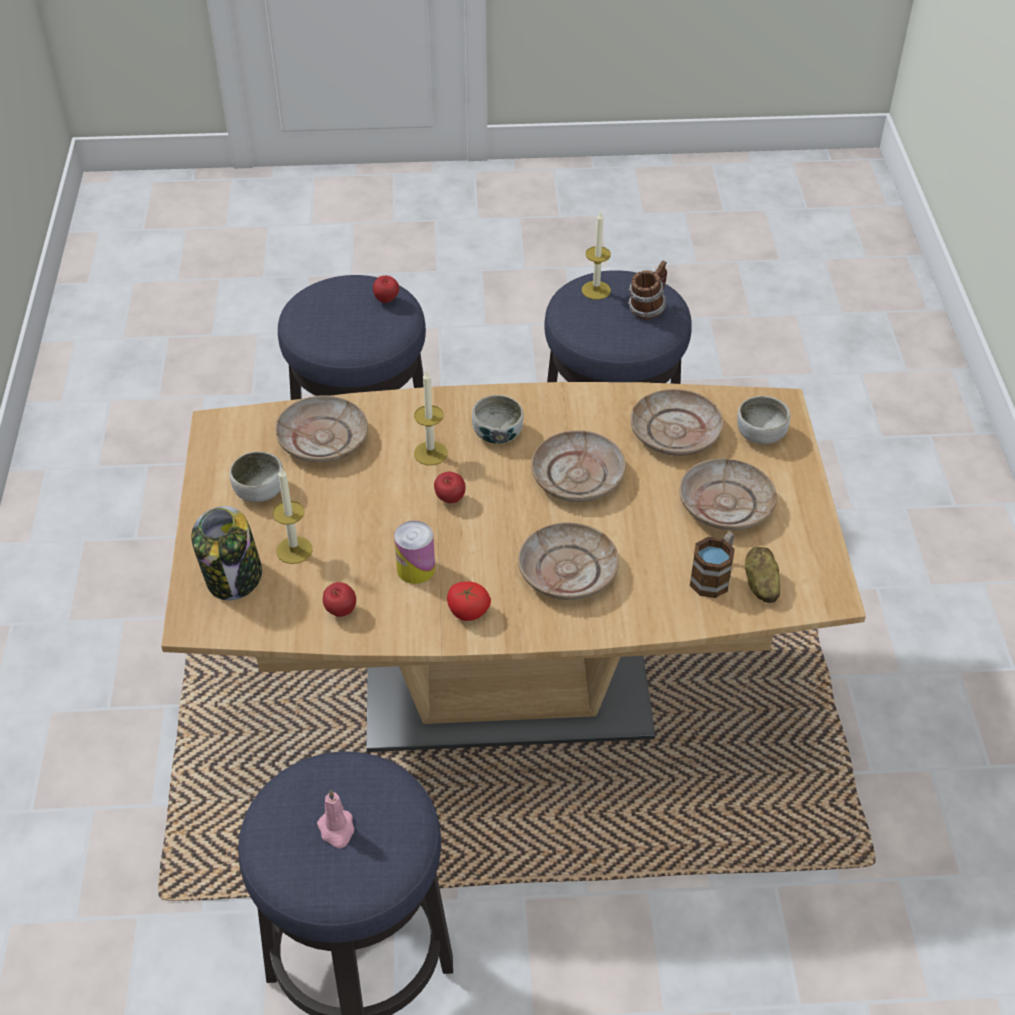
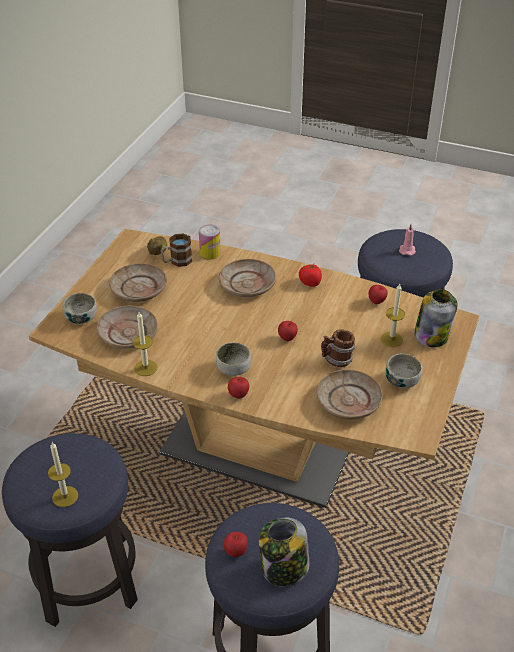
camera: 155 degrees left, 5 degrees down
can [394,521,435,584] -> can moved to [199,224,221,260]
candle [414,370,448,465] -> candle moved to [133,312,157,376]
beige plate [531,430,626,502] -> none
mug [628,261,667,319] -> mug moved to [321,329,355,367]
none -> apple [228,377,249,399]
none -> jar [259,517,310,586]

